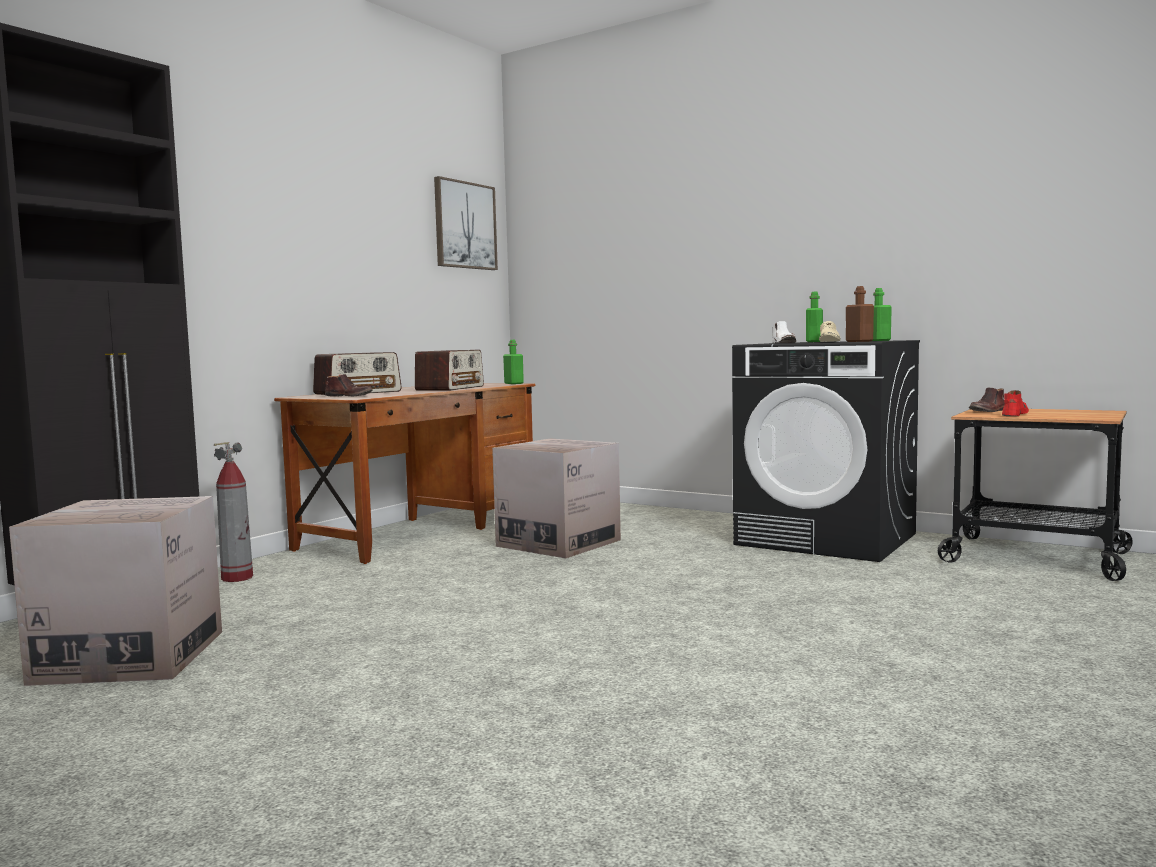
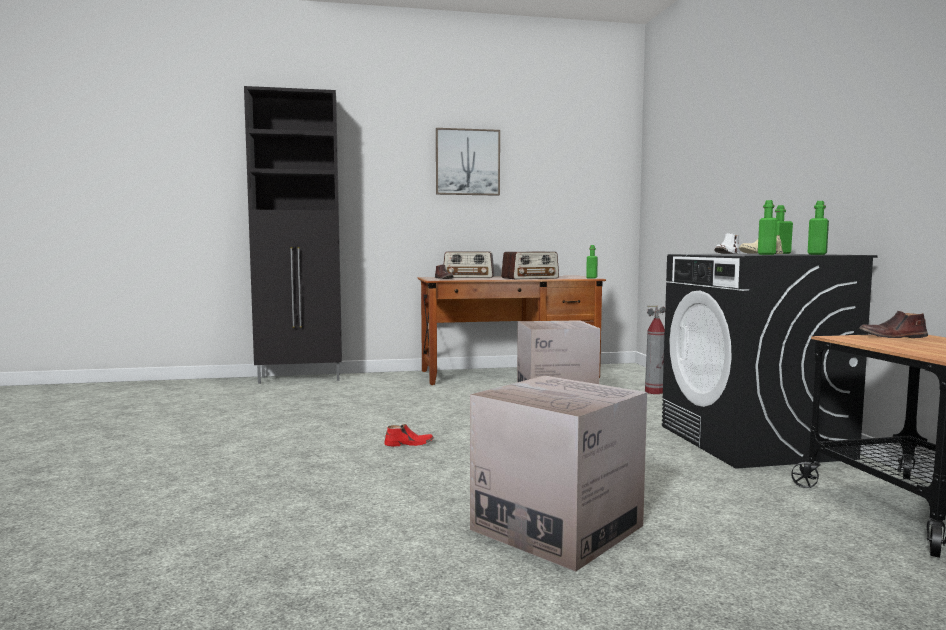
camera: 45 degrees right, 0 degrees up
cardboard box [9,496,222,686] -> cardboard box moved to [470,376,647,572]
fire extinguisher [214,442,253,582] -> fire extinguisher moved to [645,306,665,394]
picture [434,176,498,270] -> picture moved to [436,128,500,196]
brown bottle [846,286,874,342] -> green bottle [758,200,777,255]
red shoe [1002,390,1029,416] -> red shoe moved to [384,424,434,447]

